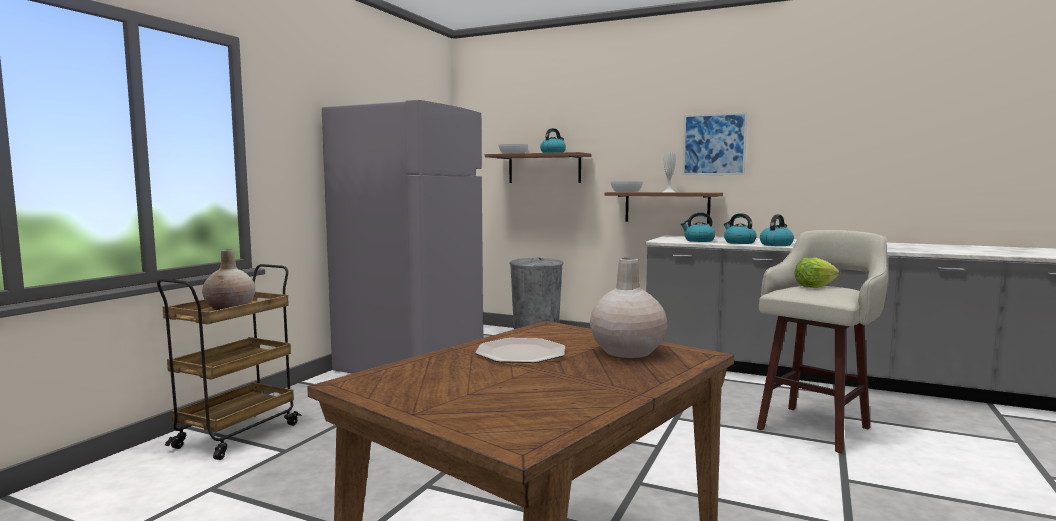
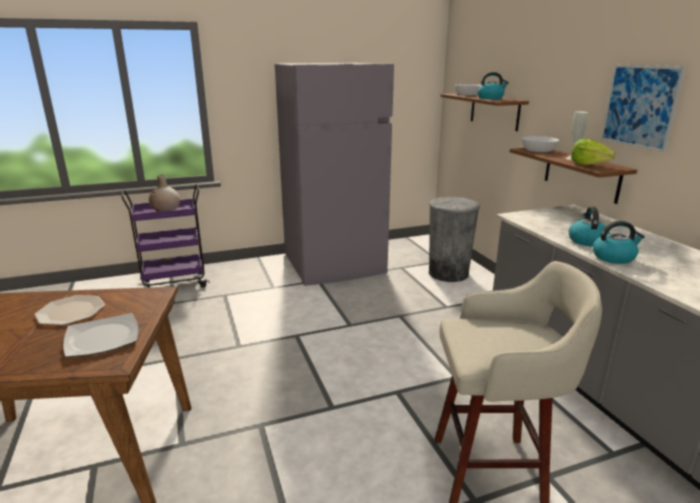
camera: 45 degrees right, 15 degrees up
brown cart [157,264,302,460] -> purple cart [121,183,210,288]
beige vase [590,258,667,358] -> plate [63,313,139,357]
kettle [680,212,715,242] -> none
lettuce [794,257,839,288] -> lettuce moved to [571,139,615,165]

